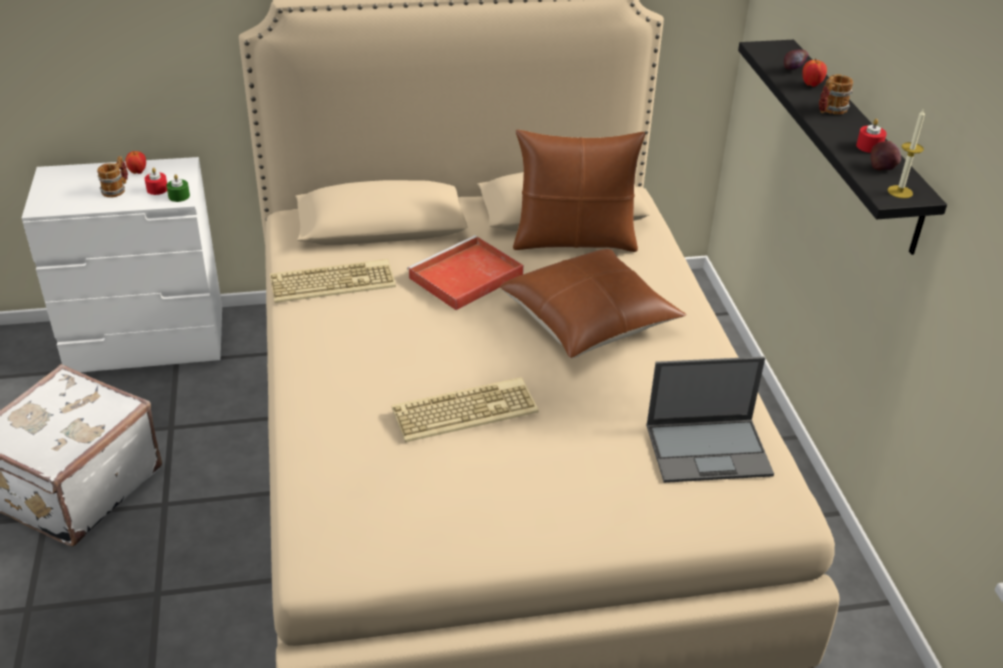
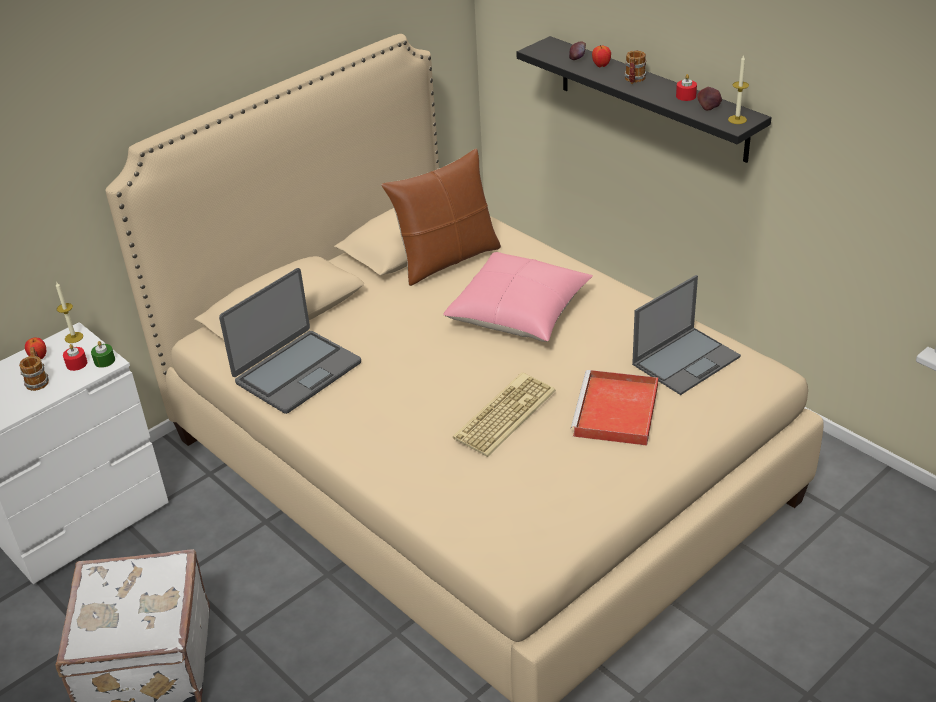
camera: 30 degrees left, 0 degrees up
keyboard [270,259,396,303] -> laptop [219,268,361,414]
red tray [407,235,524,310] -> red tray moved to [571,370,658,446]
brown pillow [500,249,687,358] -> pink pillow [443,252,593,342]
none -> candle [56,281,83,343]

